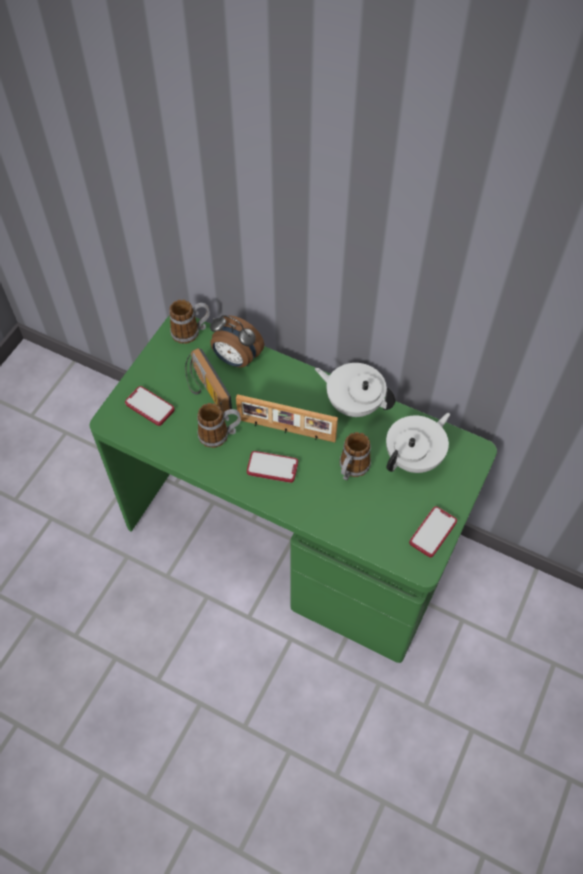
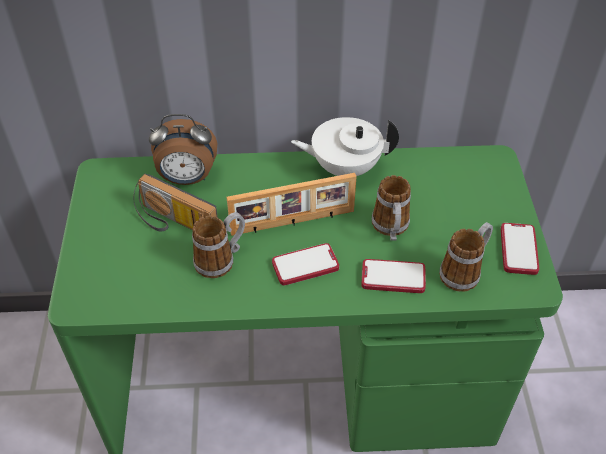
camera: 30 degrees left, 10 degrees down
phone [125,386,175,426] -> phone moved to [362,259,426,293]
mug [169,300,210,344] -> mug moved to [439,222,493,292]
white teapot [386,413,450,473] -> none

